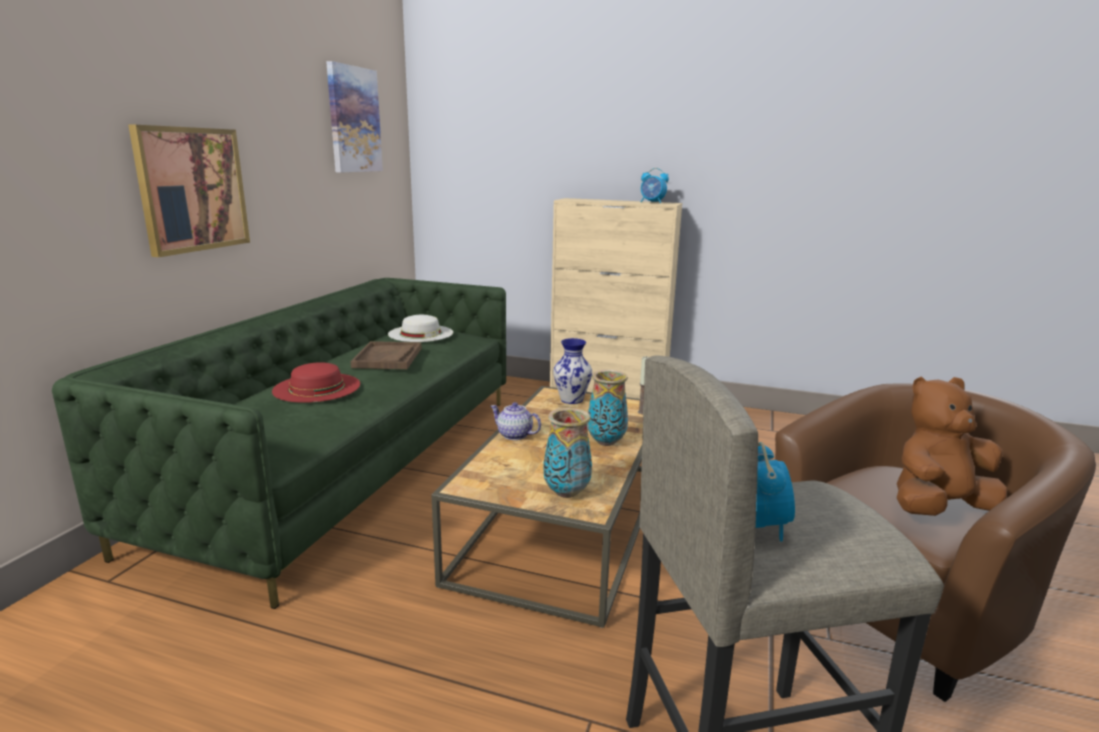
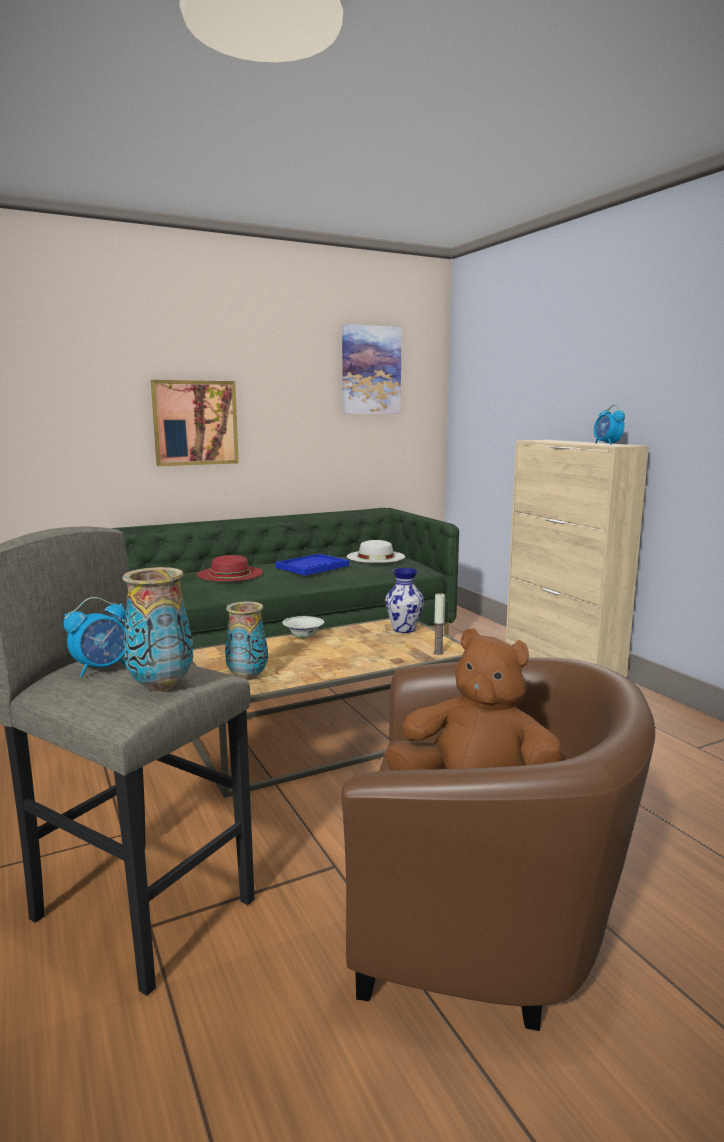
camera: 45 degrees right, 5 degrees down
brown tray [351,341,422,369] -> blue tray [275,554,349,575]
teapot [490,402,541,440] -> white bowl [282,616,324,638]
vase [587,370,628,446] -> vase moved to [122,567,193,691]

